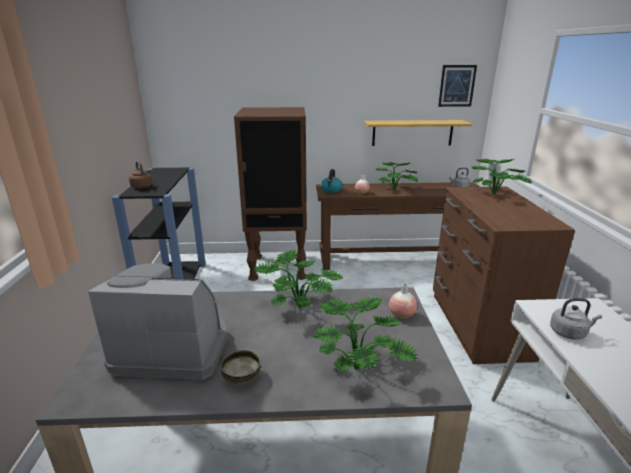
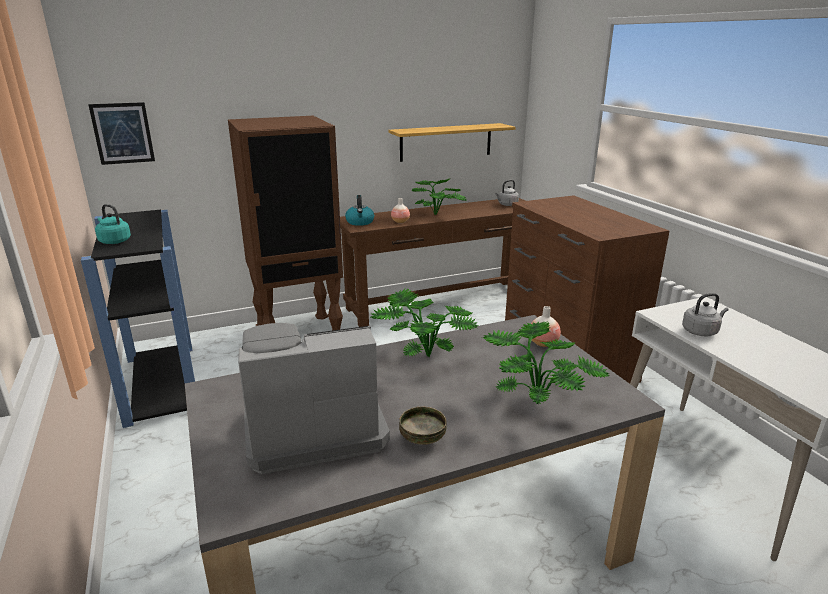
camera: 20 degrees left, 0 degrees up
brown kettle [129,161,152,189] -> turquoise kettle [95,204,131,244]
picture [438,65,477,107] -> picture moved to [88,102,155,165]
potted plant [472,159,532,195] -> none

